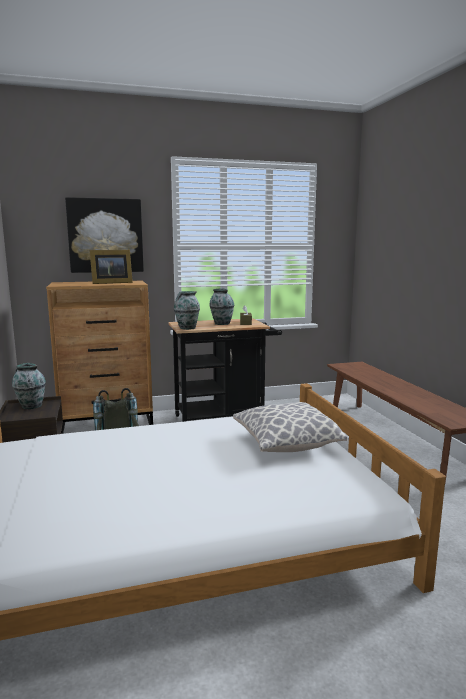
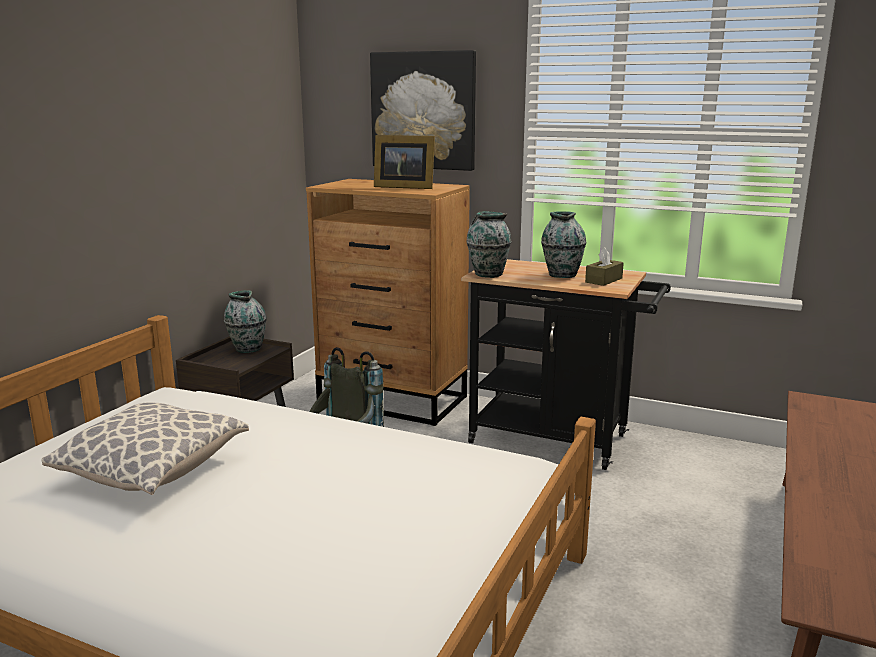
camera: 40 degrees right, 5 degrees up
pillow [233,402,347,452] -> pillow moved to [41,402,249,495]

